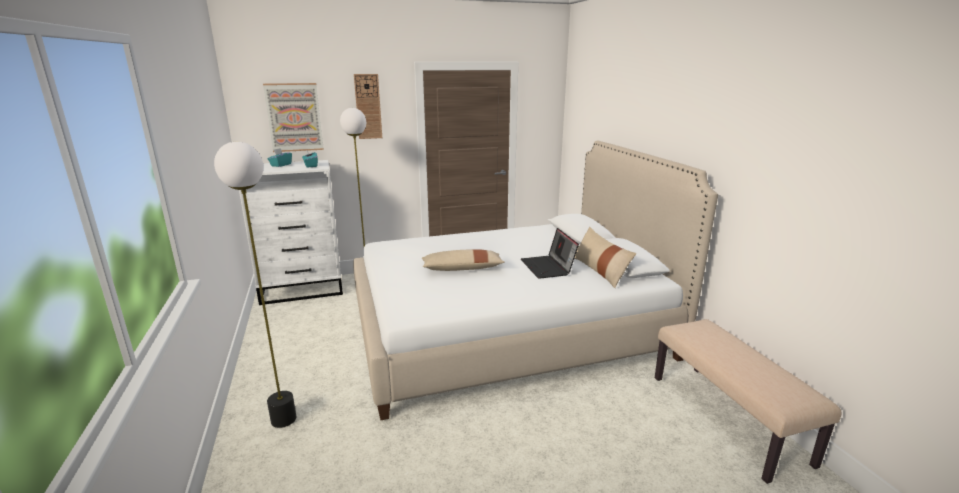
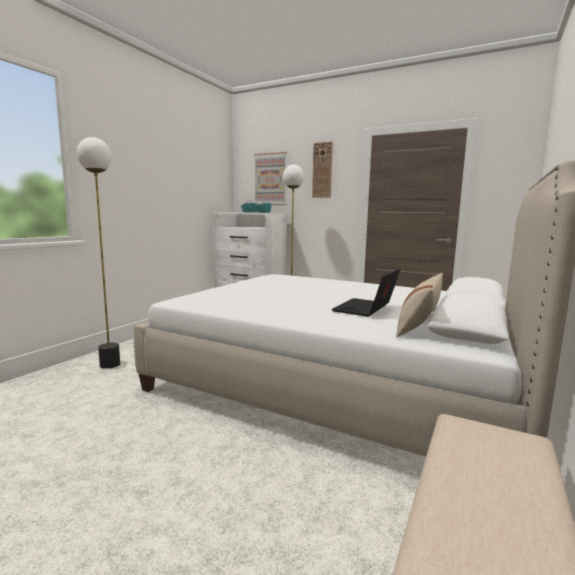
camera: 45 degrees right, 10 degrees down
beige pillow [422,250,505,271] -> none

